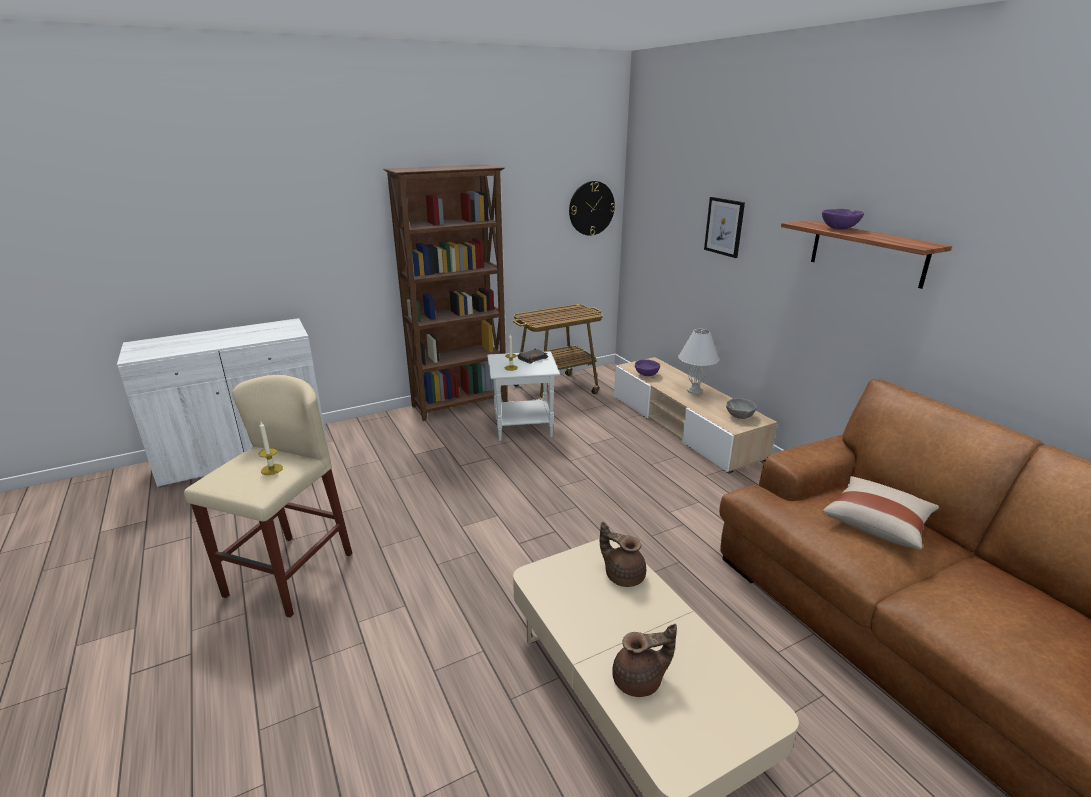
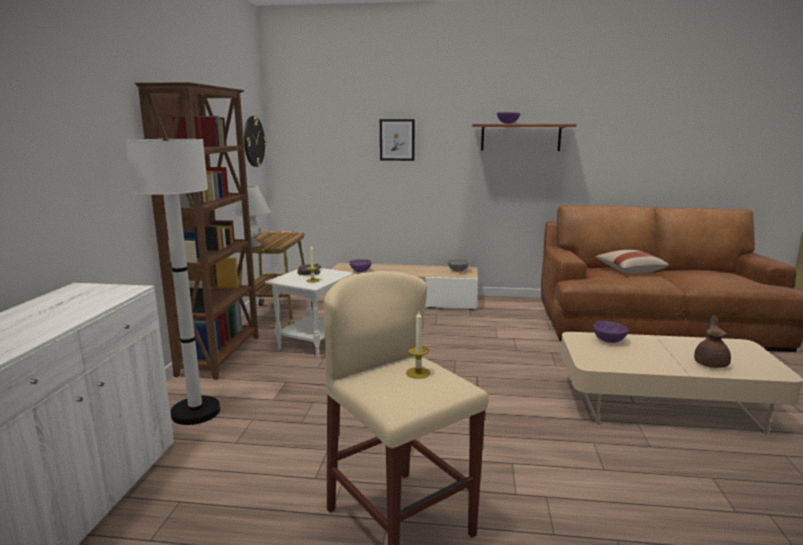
camera: 55 degrees left, 10 degrees down
brown teapot [600,522,646,587] -> purple bowl [593,321,629,343]
white table lamp [678,329,719,394] -> white table lamp moved to [233,185,271,247]
none -> white floor lamp [125,139,220,425]

